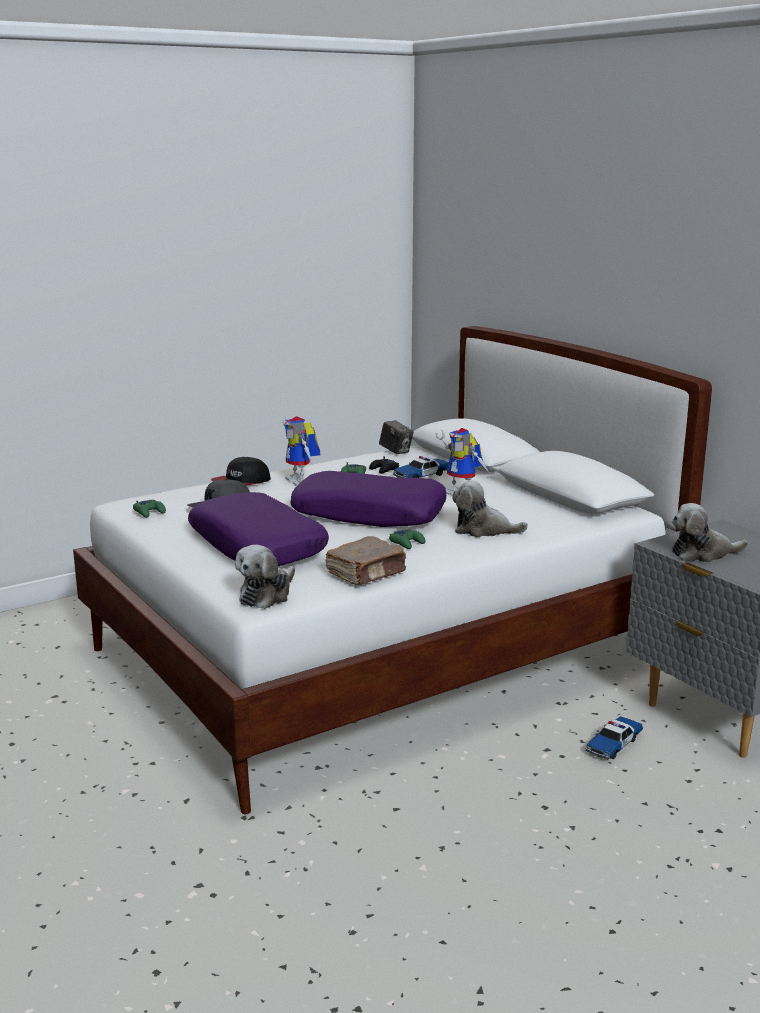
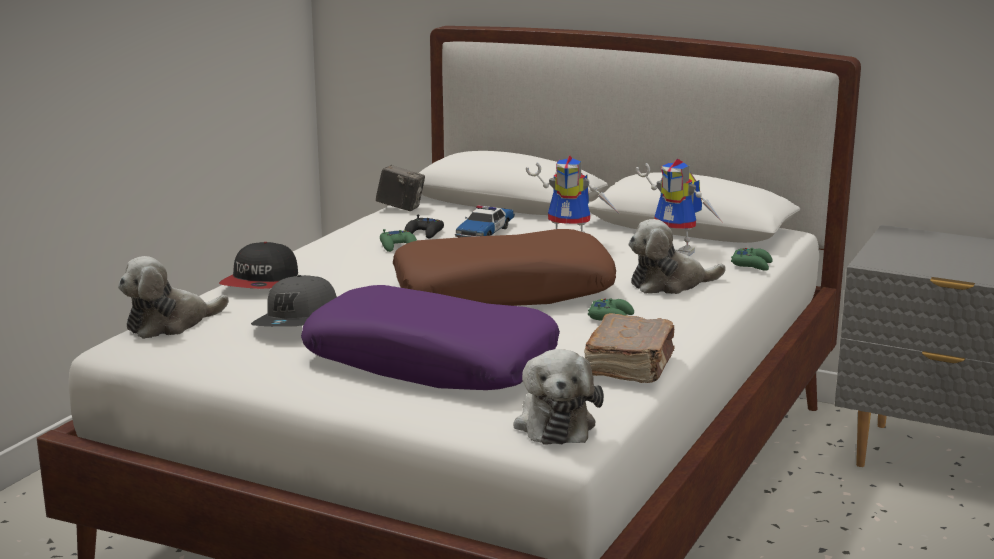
camera: 30 degrees left, 0 degrees up
green game controller [133,500,166,517] -> green game controller moved to [731,248,773,271]
toy robot [283,417,320,486] -> toy robot moved to [636,159,724,256]
purple pillow [290,471,446,527] -> brown pillow [393,229,616,306]
toy car [585,716,643,759] -> none
plush toy [672,503,748,562] -> plush toy moved to [118,256,229,339]

